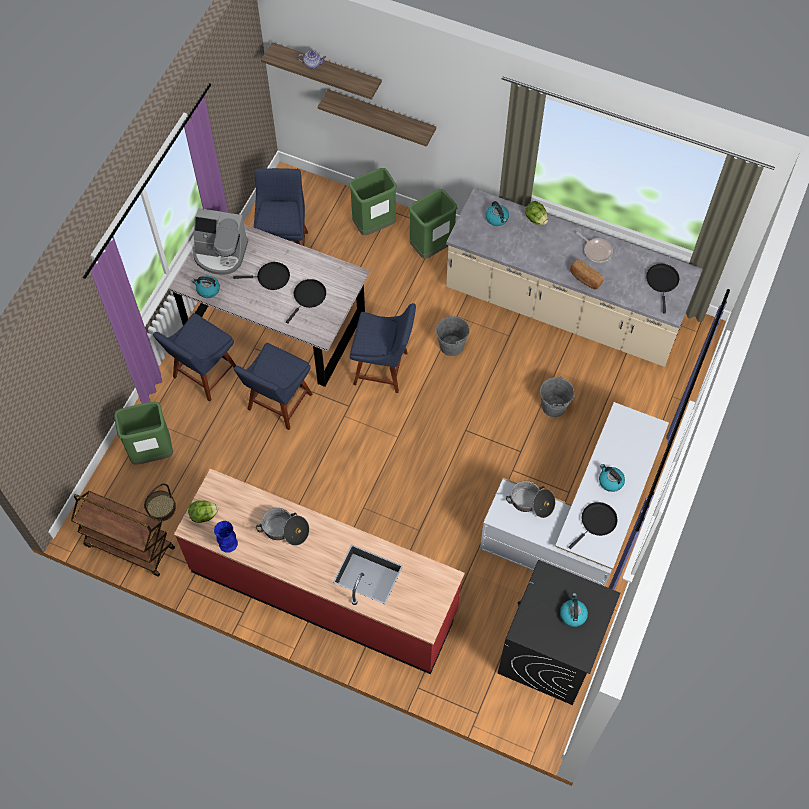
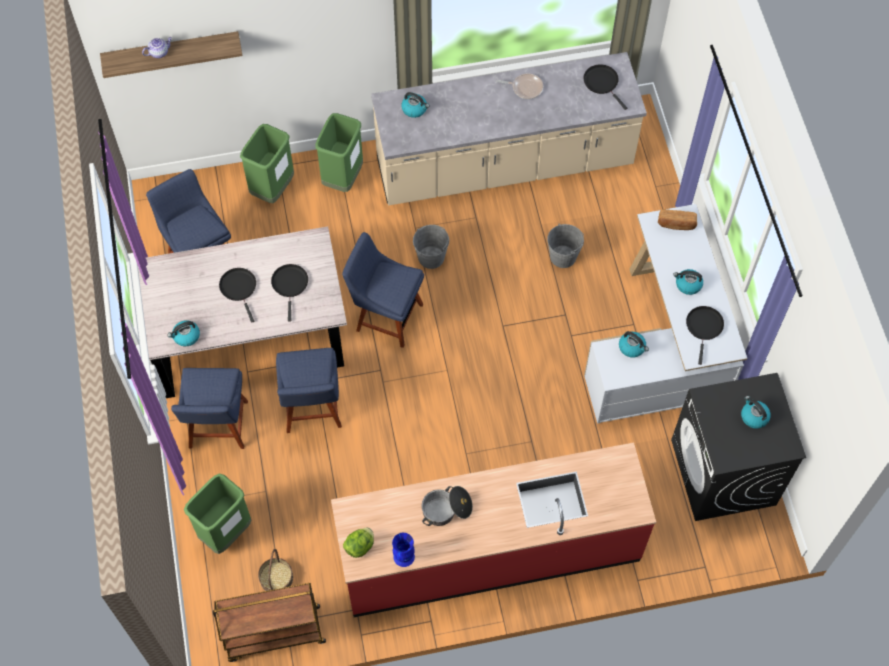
camera: 35 degrees left, 0 degrees up
coffee machine [193,208,248,275] -> none
black frying pan [233,262,290,290] -> black frying pan turned 75 degrees counterclockwise [219,268,256,323]
shelf [318,89,436,147] -> none
blue chair [350,303,416,393] -> blue chair turned 135 degrees counterclockwise [342,232,424,348]
cooking pot [506,481,555,518] -> kettle [619,331,649,357]
lettuce [525,201,548,225] -> none
bread [570,259,604,289] -> bread moved to [658,209,697,230]

